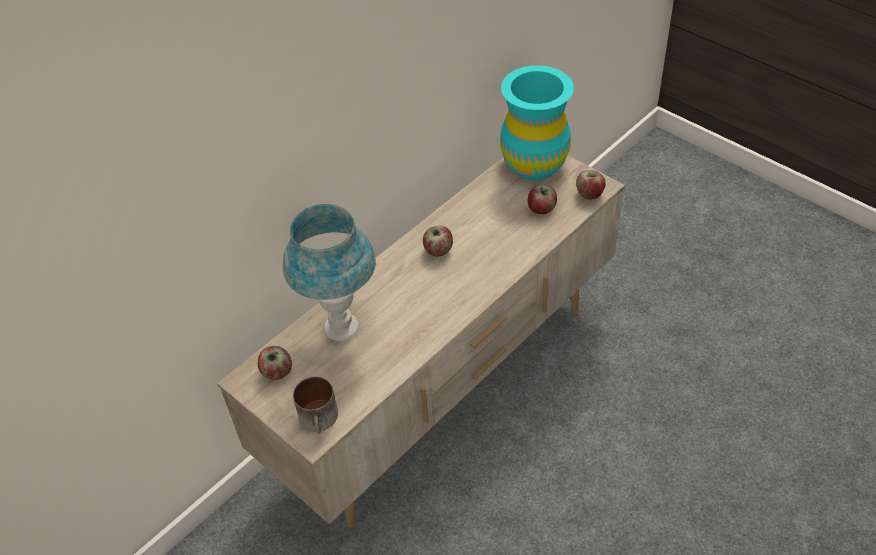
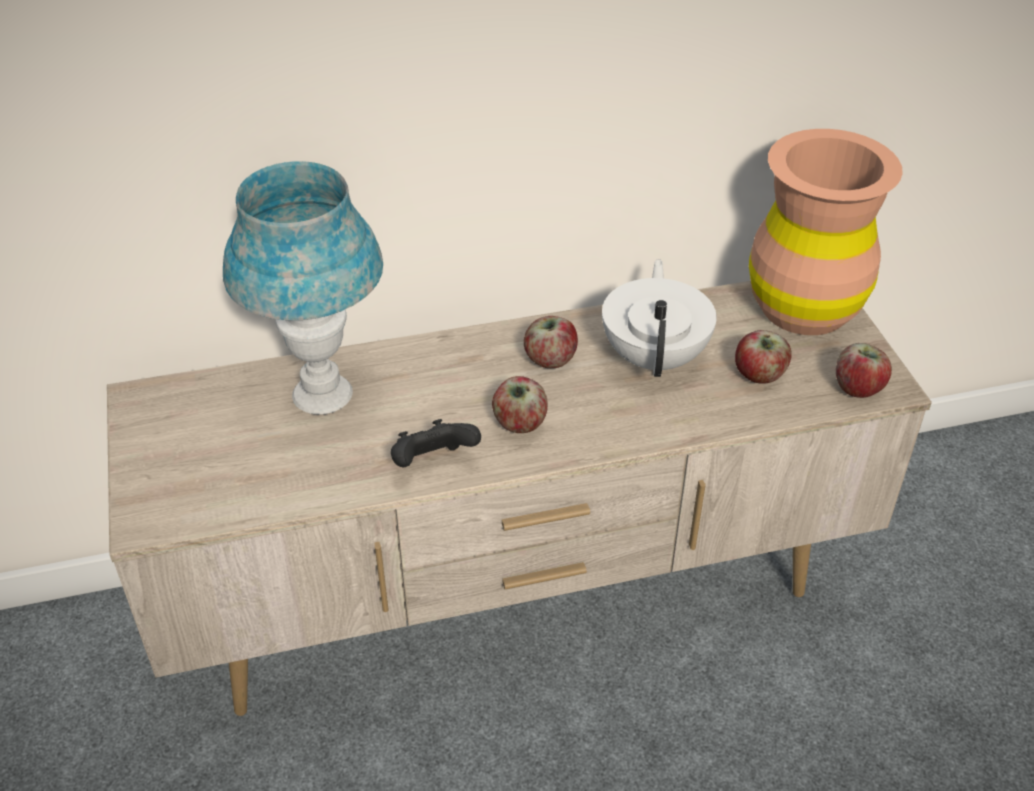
camera: 30 degrees right, 5 degrees down
apple [258,346,292,380] -> apple moved to [492,376,548,433]
mug [293,377,338,434] -> none
turquoise vase [500,65,574,180] -> brown vase [749,129,903,335]
none -> black game controller [391,419,481,467]
none -> white teapot [602,259,717,377]

